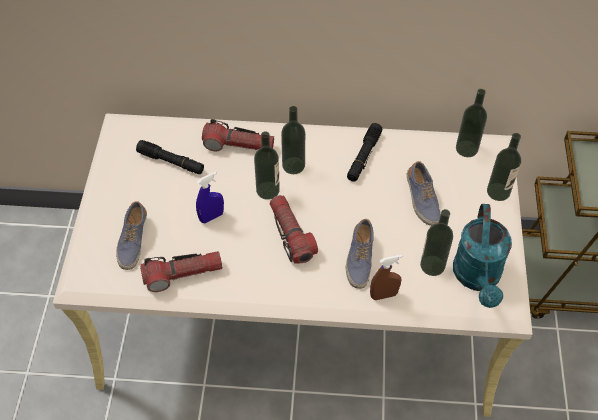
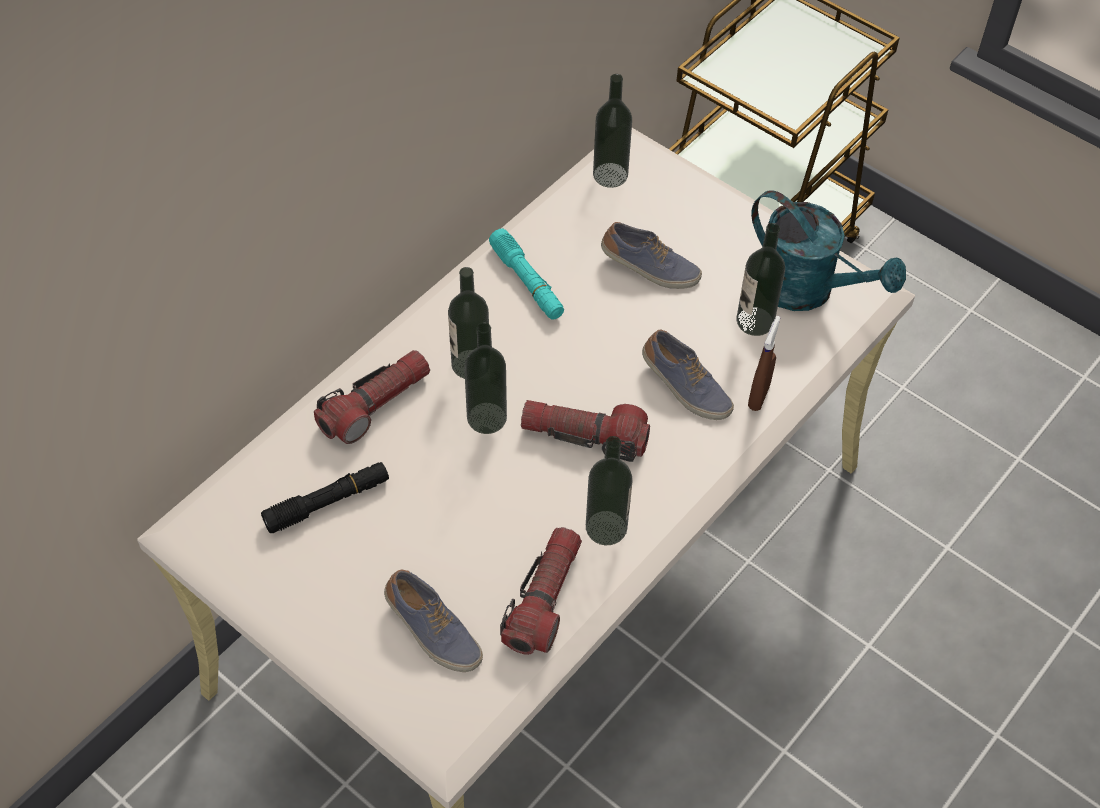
camera: 55 degrees left, 0 degrees up
blue spray bottle [196,172,224,223] -> none
black flashlight [347,123,382,182] -> turquoise flashlight [489,229,564,320]
bottle [487,133,521,201] -> bottle moved to [586,436,633,545]

